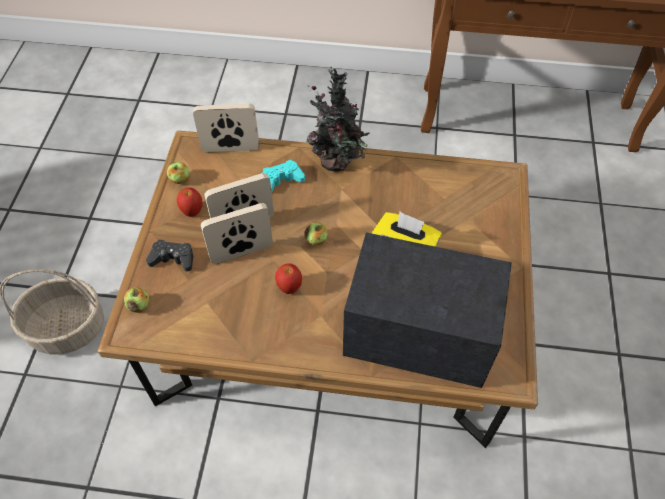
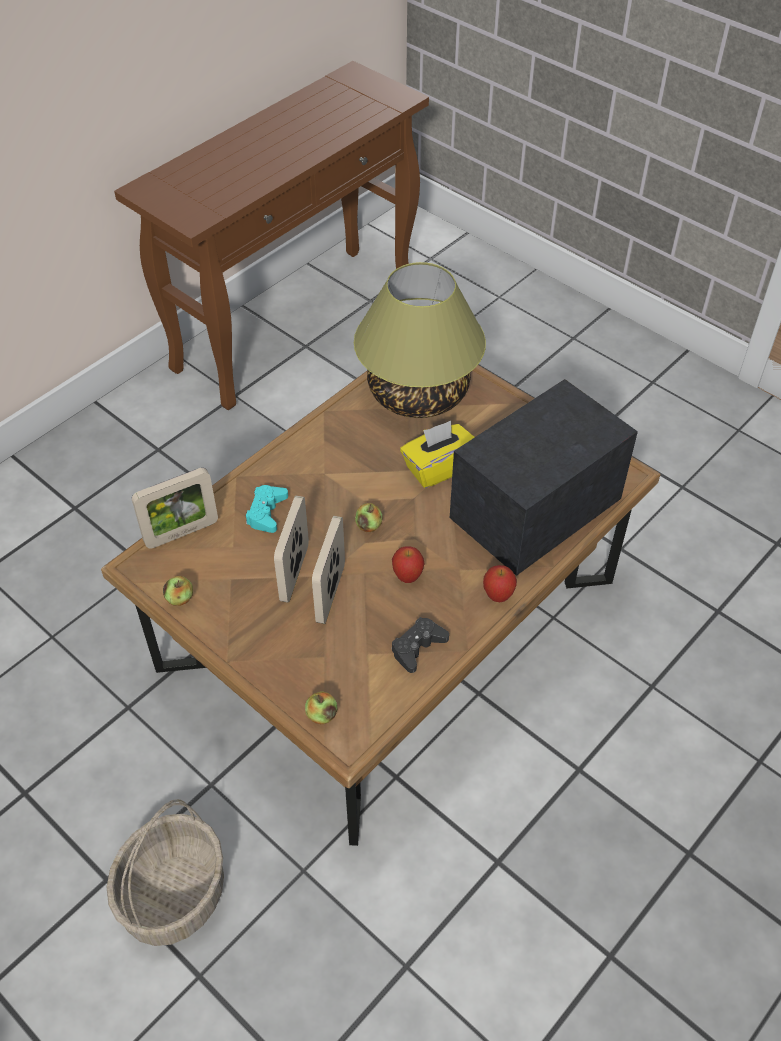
camera: 55 degrees left, 5 degrees down
black game controller [146,240,193,271] -> black game controller moved to [391,617,449,673]
apple [177,188,203,217] -> apple moved to [483,565,517,602]
picture frame [193,103,259,153] -> picture frame turned 150 degrees counterclockwise [132,468,218,548]
potted plant [307,66,369,172] -> none
none -> table lamp [354,262,486,418]

